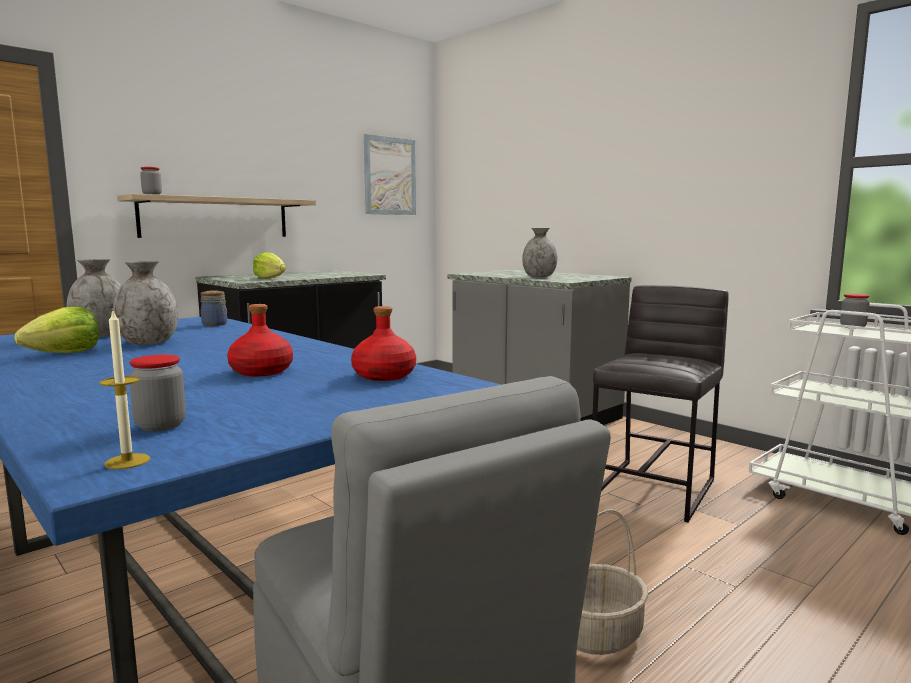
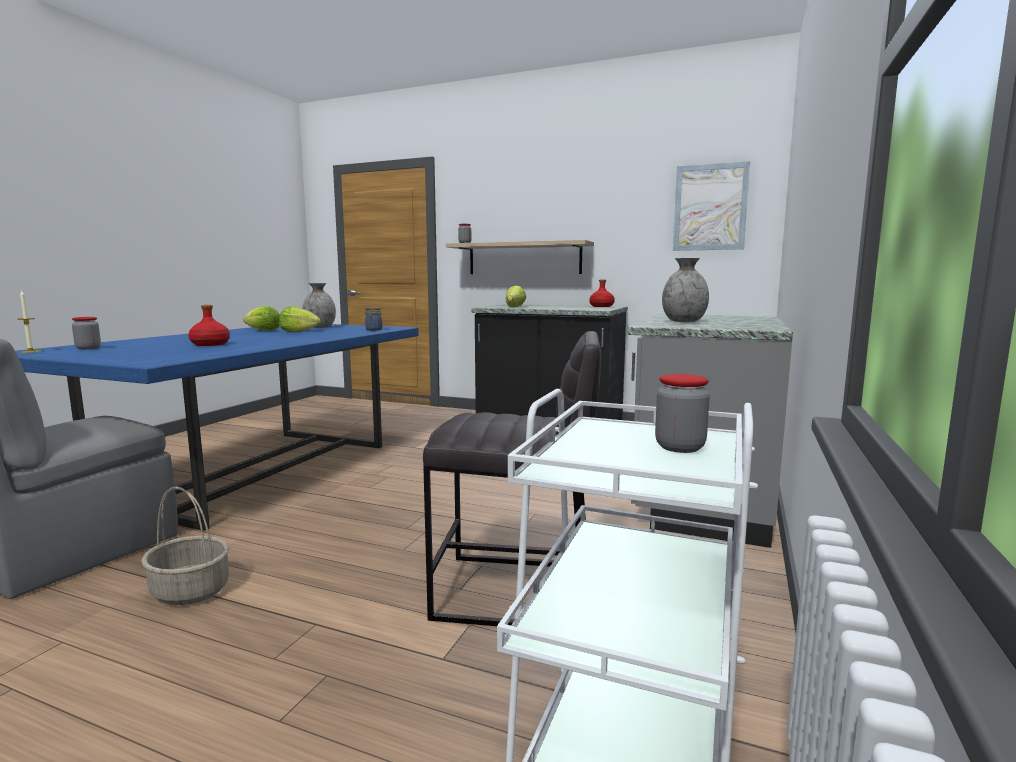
camera: 65 degrees right, 0 degrees up
grey vase [113,261,178,345] -> lettuce [279,307,321,332]
red bottle [351,306,416,381] -> red bottle moved to [589,280,615,307]

